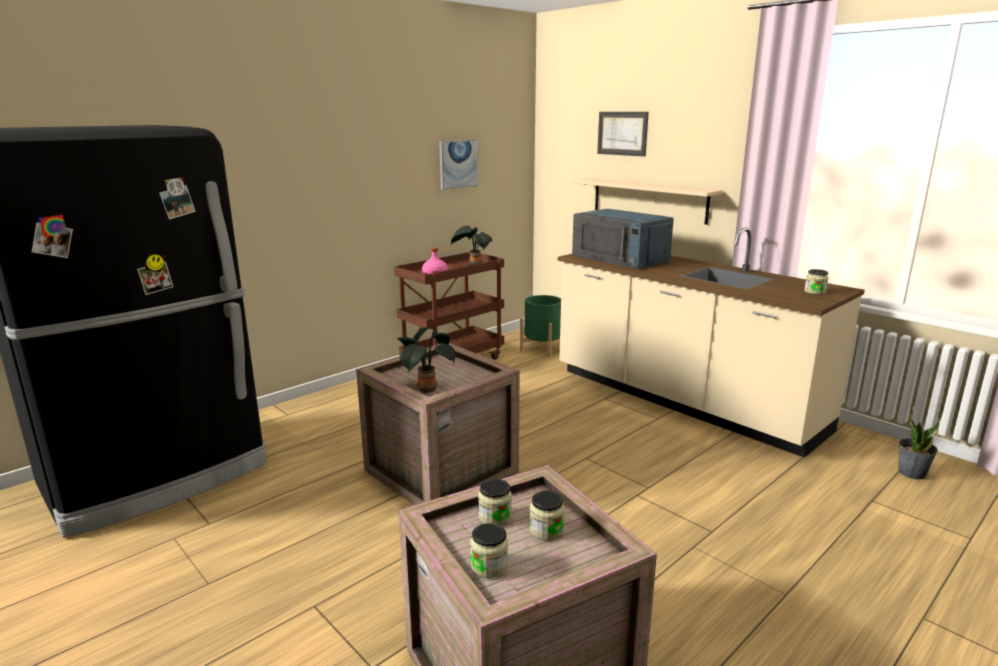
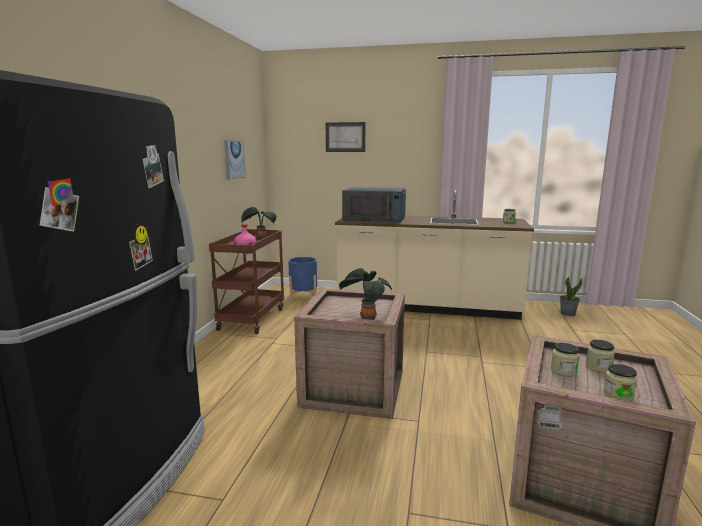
camera: 35 degrees left, 5 degrees down
green planter [520,295,561,357] -> blue planter [288,257,317,302]
beige shelf [571,178,723,225] -> none

